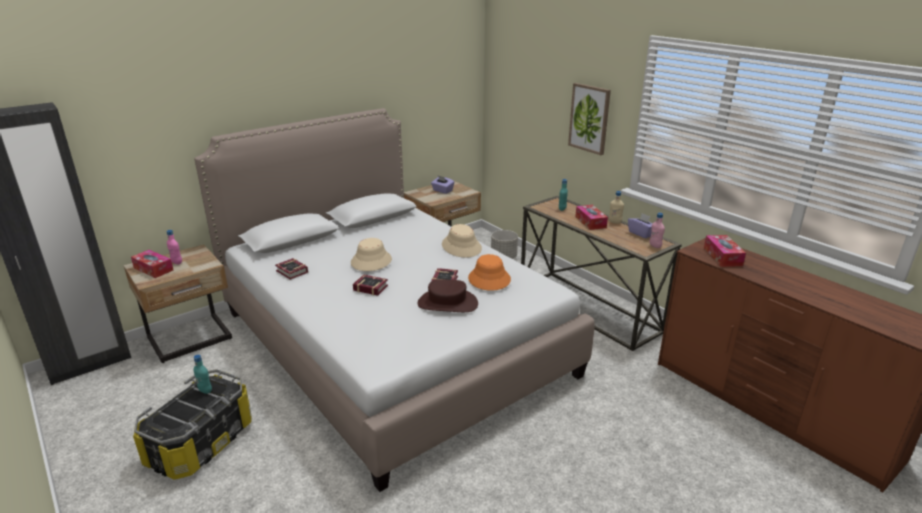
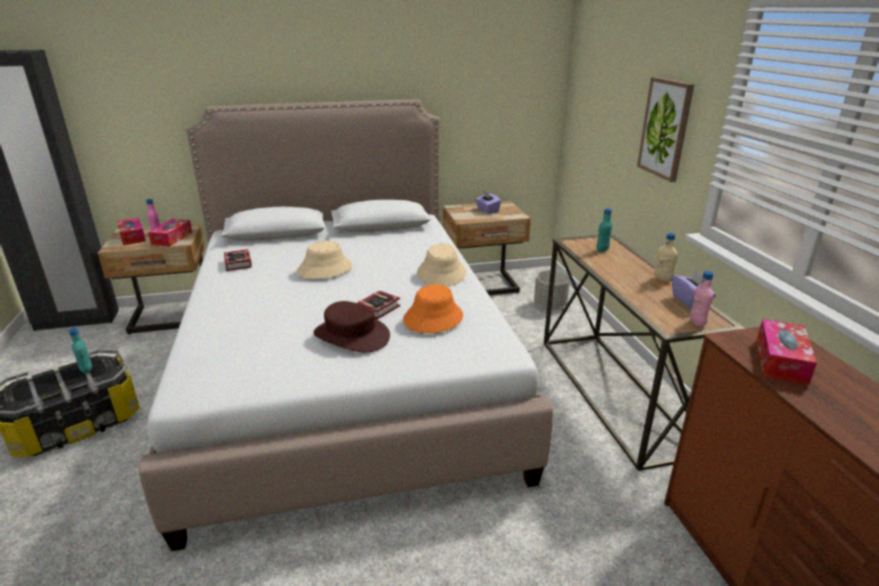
camera: 25 degrees right, 0 degrees up
book [353,274,388,296] -> none
tissue box [575,205,608,230] -> tissue box moved to [148,219,192,246]

